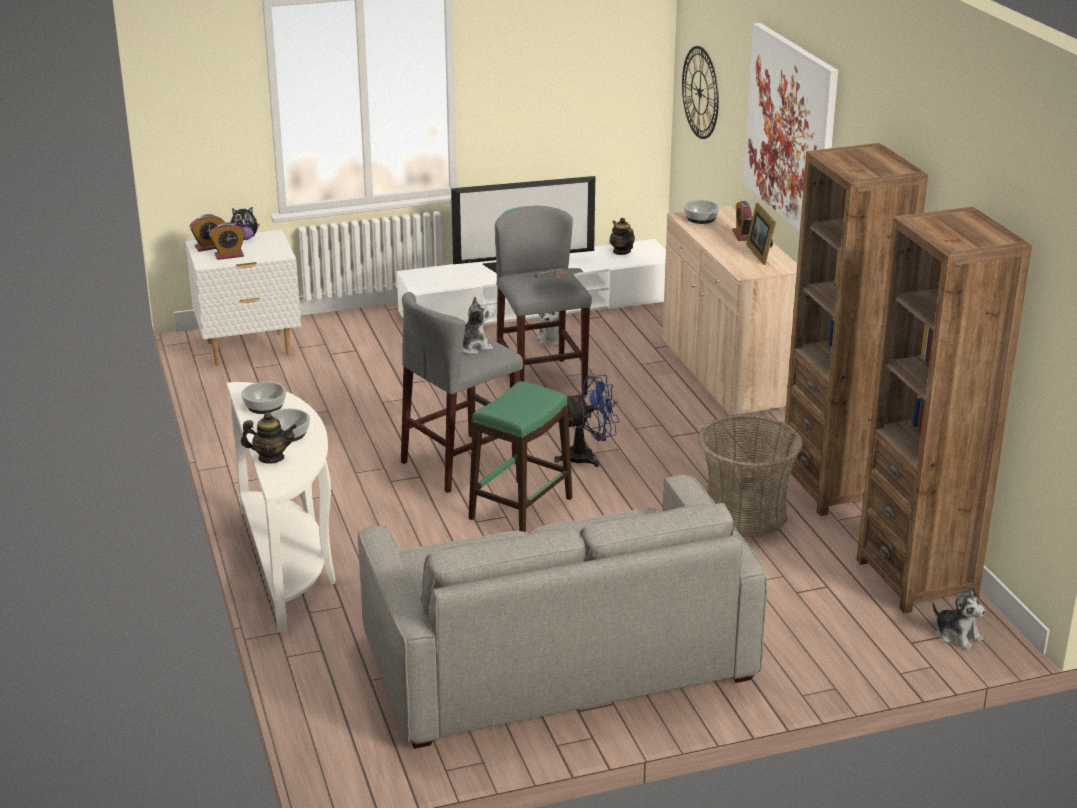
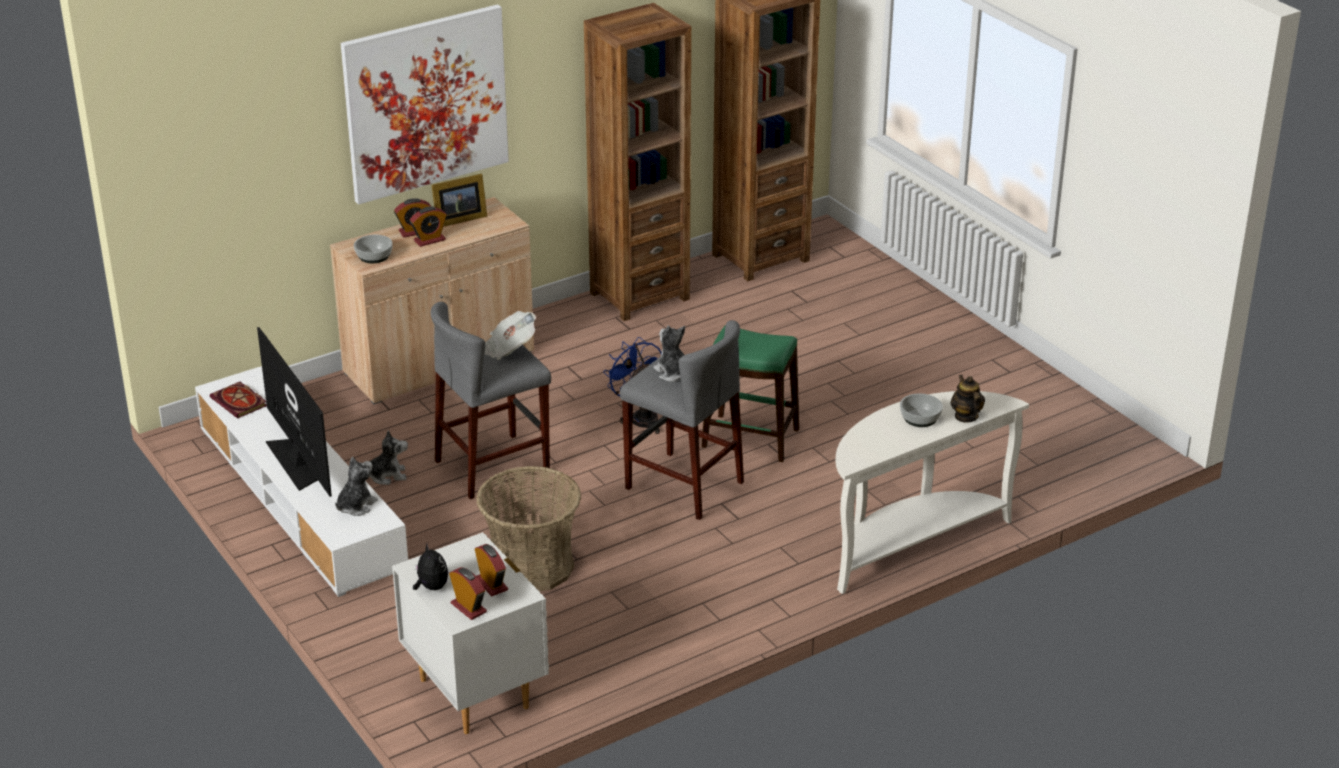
camera: 105 degrees left, 5 degrees up
bowl [241,382,286,414] -> none
grey sofa [358,474,767,749] -> none
teapot [610,218,635,255] -> book [210,382,267,419]
wall clock [682,46,719,139] -> none
basket [698,415,803,537] -> basket moved to [476,466,581,591]
plush toy [933,586,986,650] -> plush toy moved to [335,457,378,516]
none -> alarm clock [410,207,447,247]

